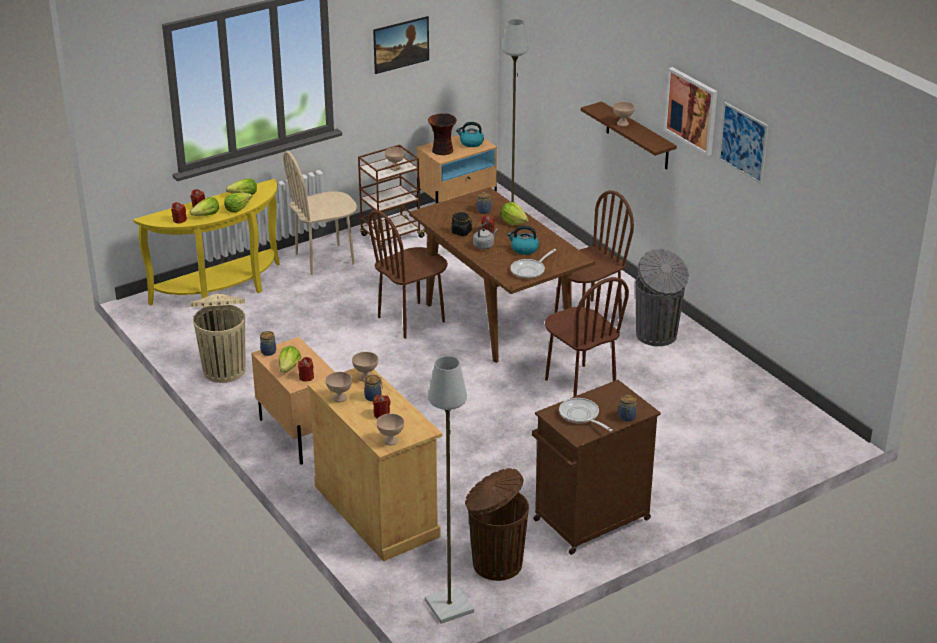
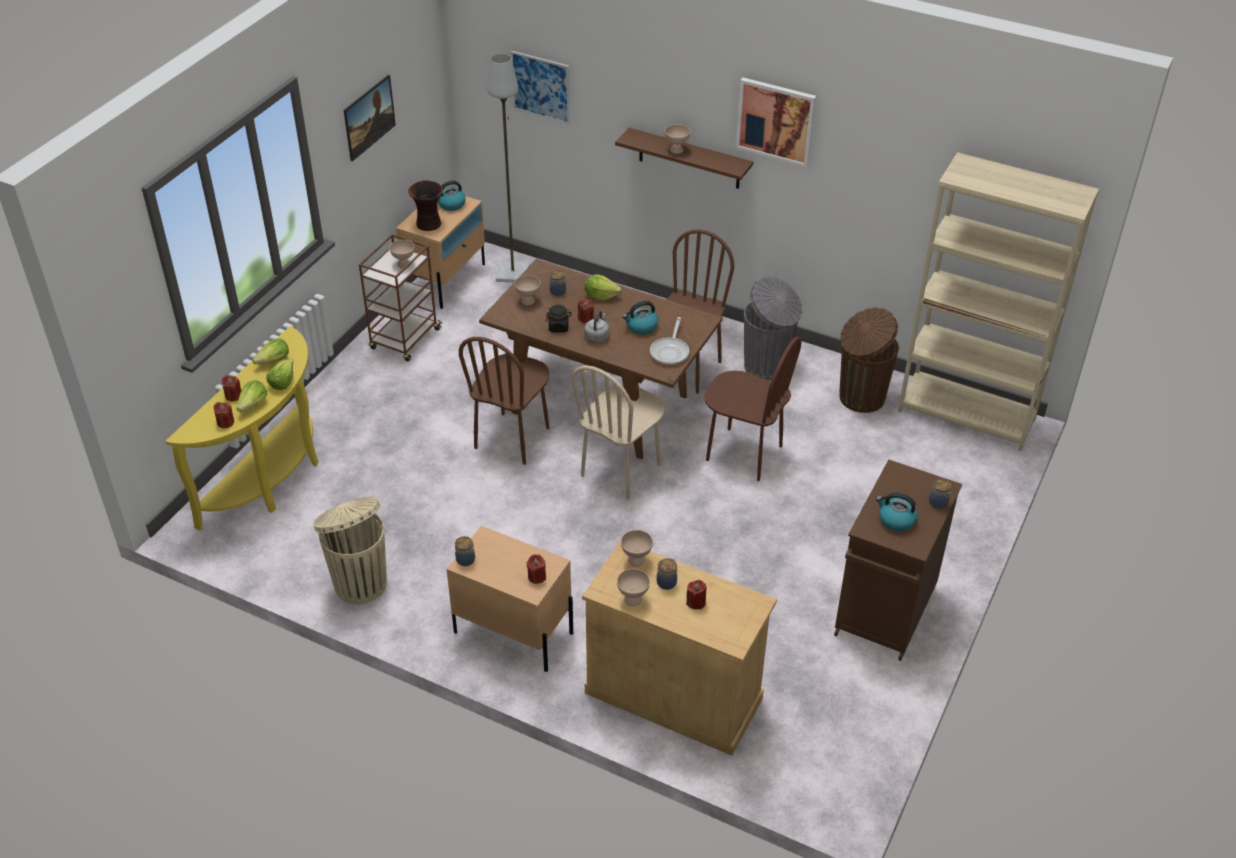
camera: 30 degrees left, 10 degrees up
lettuce [279,346,302,373] -> none
beige chair [283,151,357,275] -> beige chair moved to [572,365,665,500]
beige bowl [376,414,404,446] -> beige bowl moved to [514,275,540,305]
grey floor lamp [425,356,474,624] -> none
brown trash can [465,468,529,581] -> brown trash can moved to [839,307,899,413]
frying pan [559,398,613,432] -> kettle [876,492,918,531]
picture [719,102,769,184] -> picture moved to [511,51,570,125]
none -> beige bookcase [898,152,1099,451]

